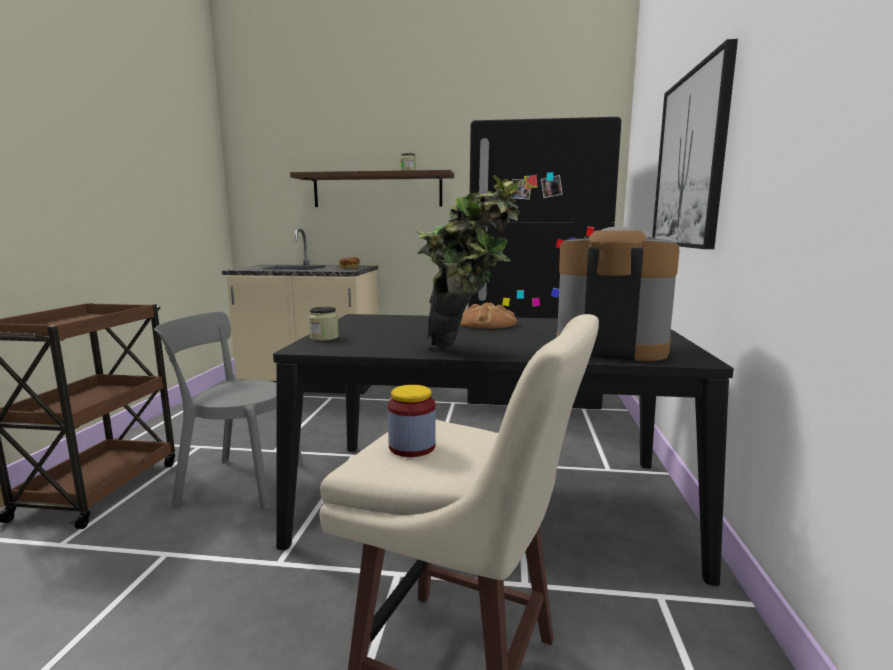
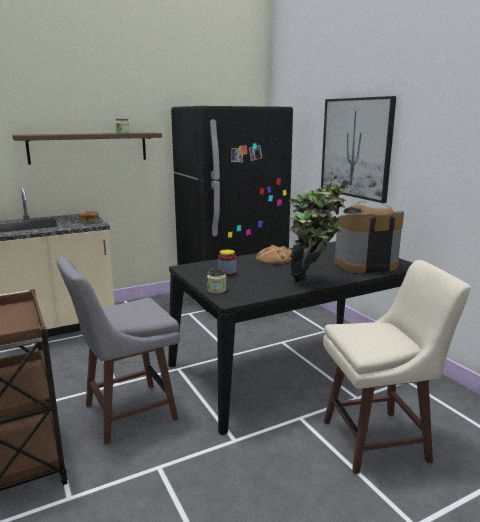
camera: 35 degrees left, 5 degrees up
grey chair [154,312,303,510] -> grey stool [57,257,180,445]
jar [388,385,436,457] -> jar moved to [218,250,236,276]

